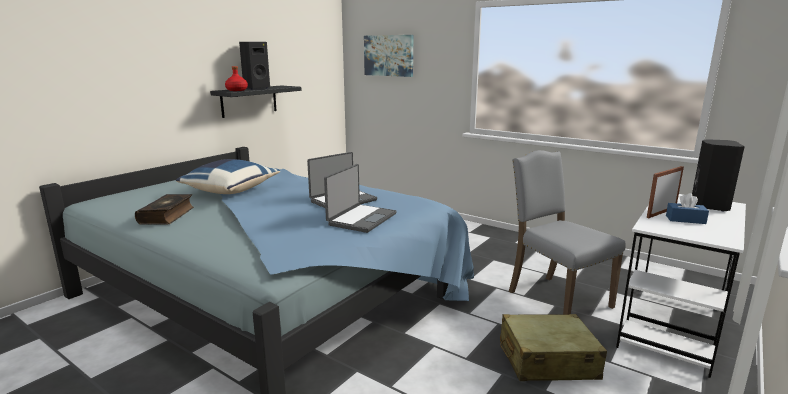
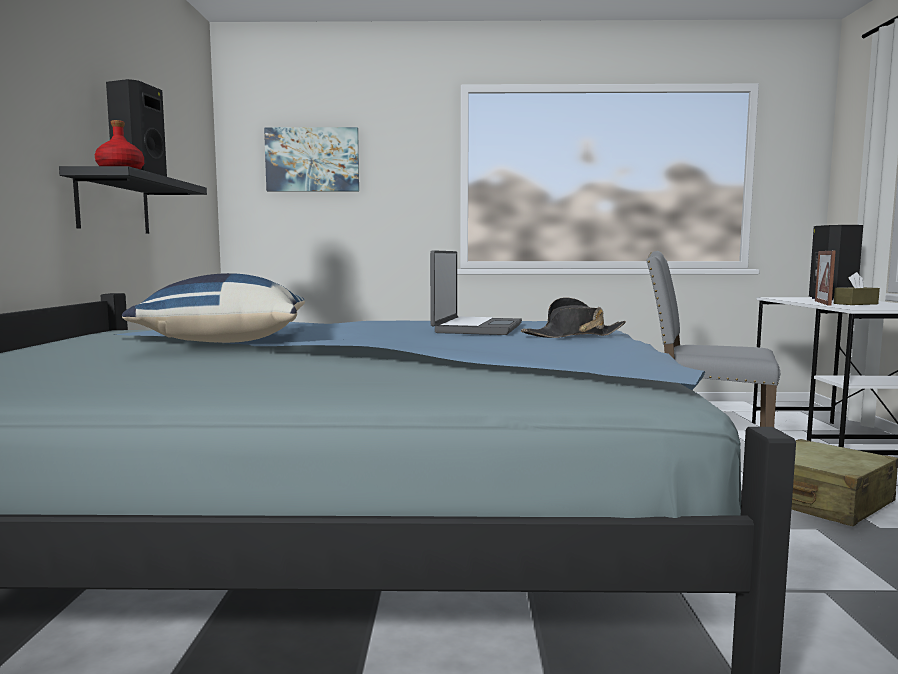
camera: 35 degrees left, 10 degrees down
book [135,194,194,225] -> none
laptop [324,164,397,233] -> black hat [521,297,626,338]
blue tissue box [666,193,709,224] -> brown tissue box [834,272,880,305]

